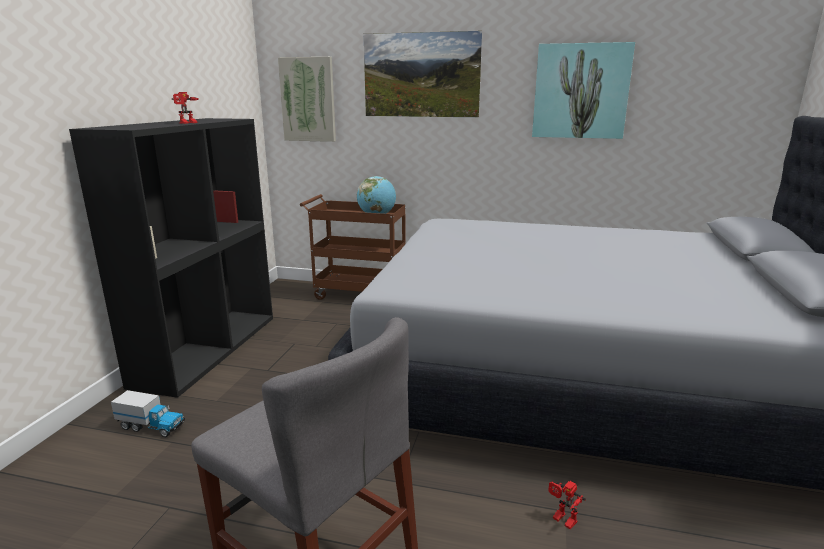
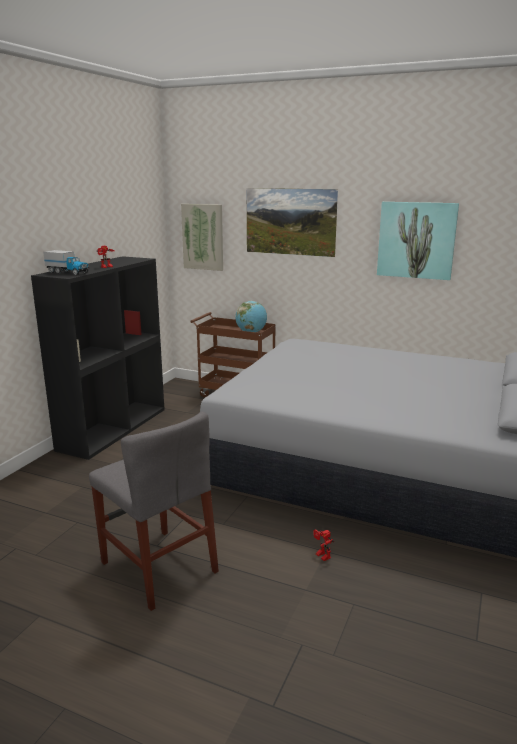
camera: 10 degrees right, 0 degrees up
toy truck [111,390,185,437] -> toy truck moved to [43,250,89,275]

